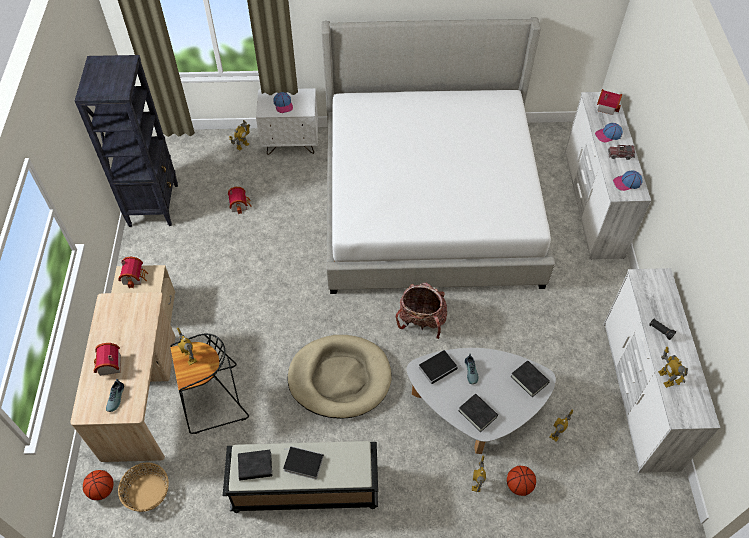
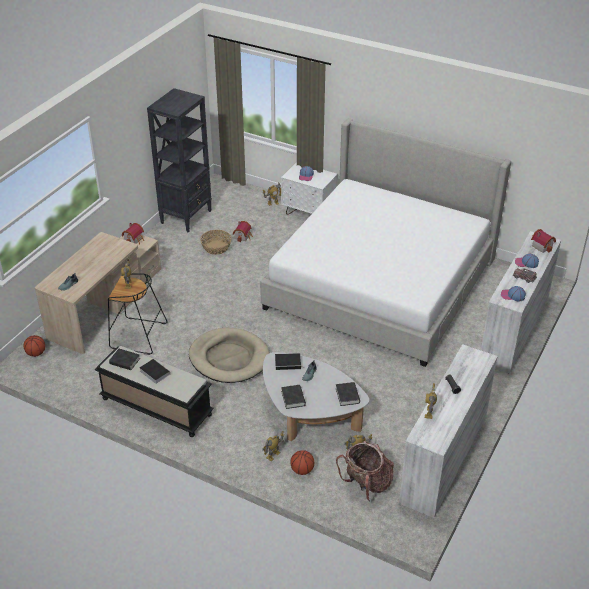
camera: 30 degrees right, 15 degrees down
toy house [94,343,121,376] -> none
basket [118,462,169,512] -> basket moved to [200,230,232,255]
backpack [396,282,447,339] -> backpack moved to [336,441,394,501]

